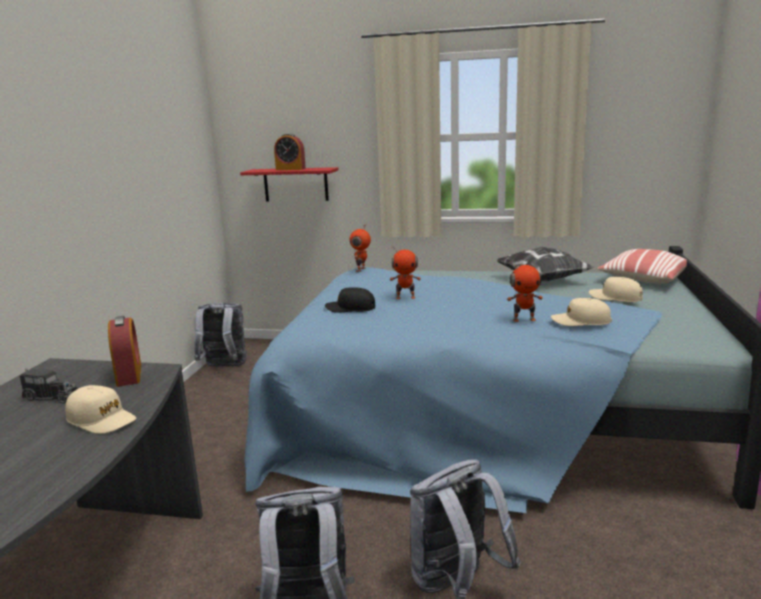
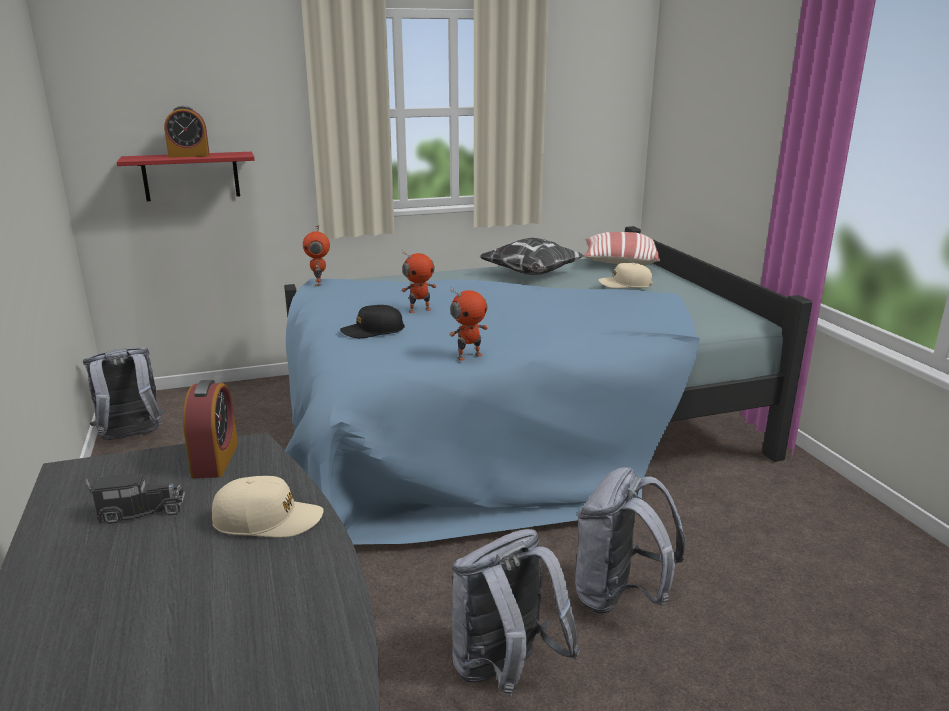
camera: 30 degrees left, 5 degrees up
alarm clock [108,316,141,387] -> alarm clock turned 45 degrees clockwise [183,380,238,478]
toy robot [507,261,543,322] -> toy robot moved to [449,287,488,361]
beige cap [551,298,612,326] -> none

